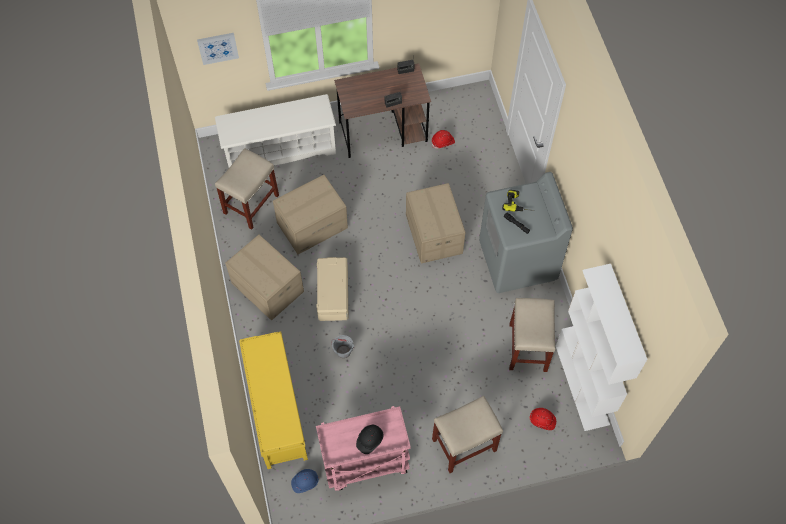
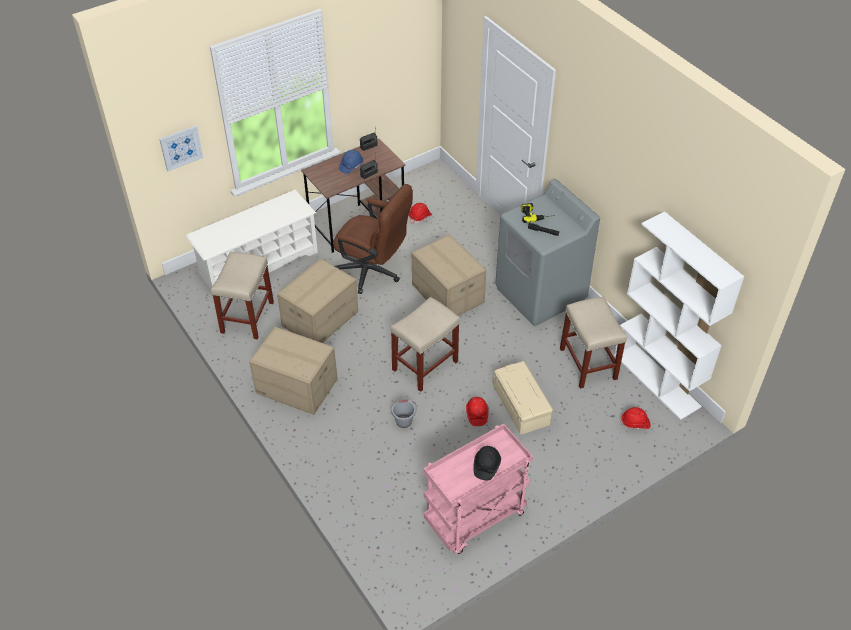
camera: 20 degrees left, 15 degrees down
yellow bench [239,332,308,469] -> none
blue hard hat [291,469,319,493] -> blue hard hat moved to [339,150,363,174]
beige storage box [317,257,348,321] -> beige storage box moved to [493,361,553,434]
beige stool [432,396,503,473] -> beige stool moved to [391,297,460,392]
none -> brown office chair [333,184,413,294]
none -> red hard hat [466,397,489,426]

